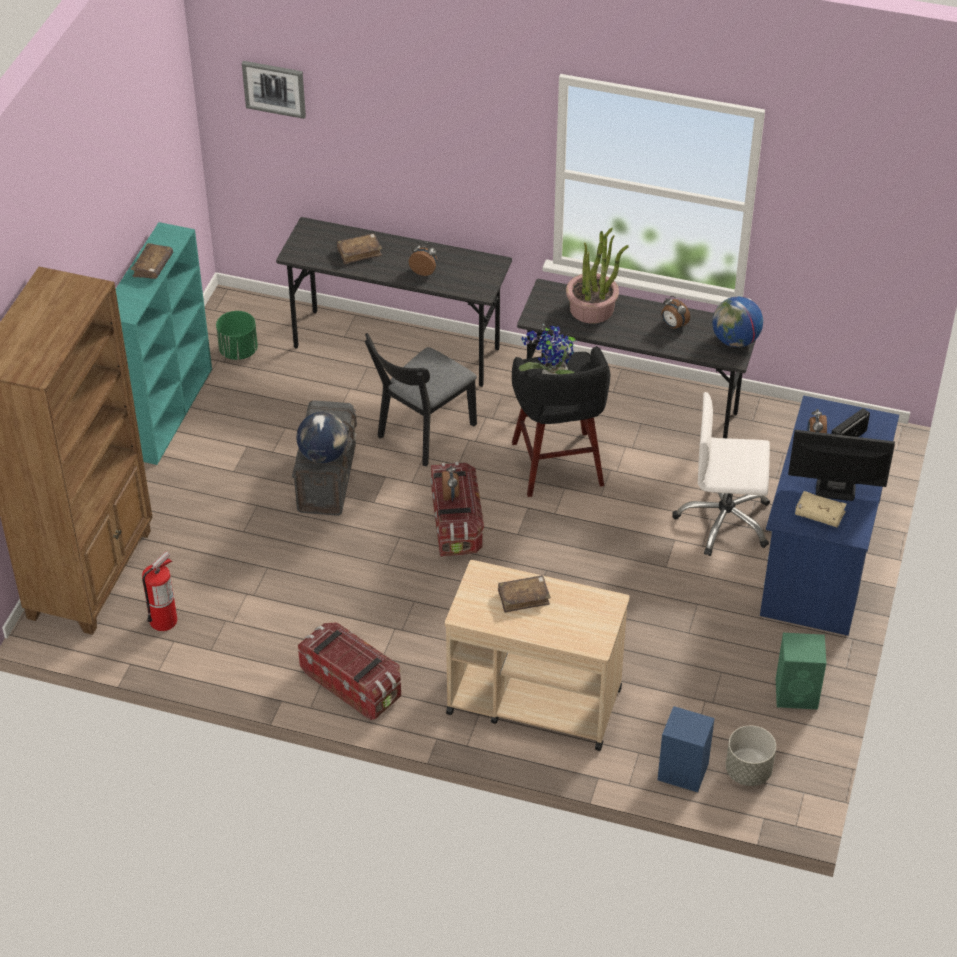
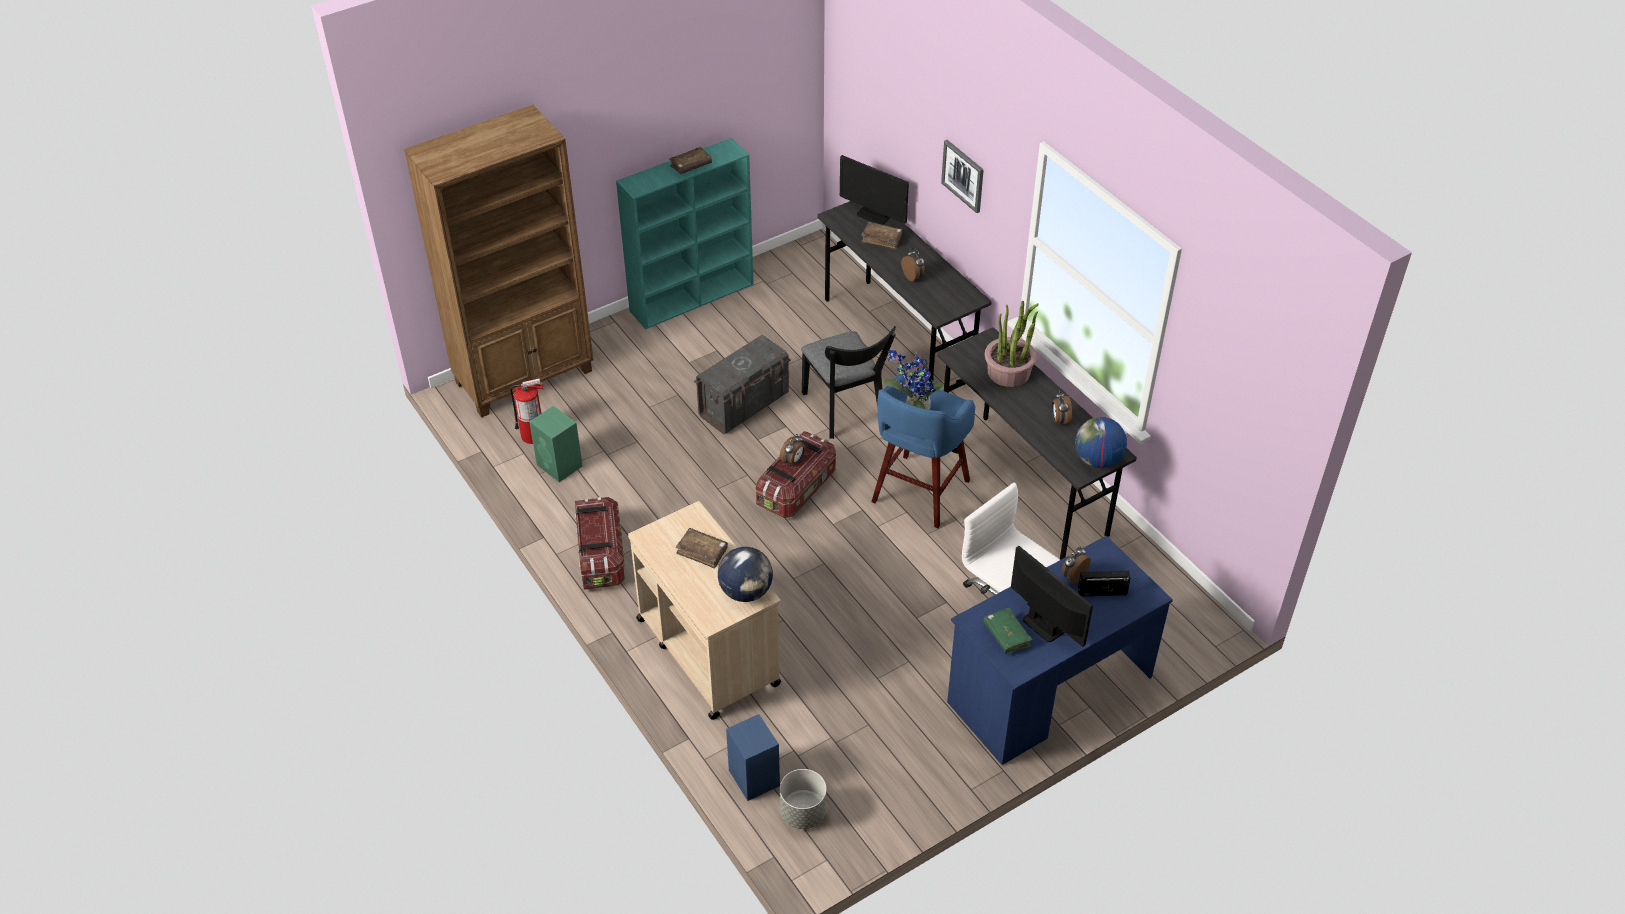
camera: 40 degrees right, 0 degrees up
green planter [216,311,258,360] -> none
picture [242,61,306,119] -> picture moved to [941,140,984,213]
globe [296,412,348,463] -> globe moved to [718,547,773,602]
black chair [365,333,477,466] -> black chair turned 105 degrees counterclockwise [801,326,896,439]
black stool [512,346,610,497] -> blue stool [872,374,975,528]
green speaker [776,633,826,709] -> green speaker moved to [529,406,583,482]
beige book [795,491,847,527] -> green book [983,608,1033,654]
none -> monitor [840,155,909,225]

